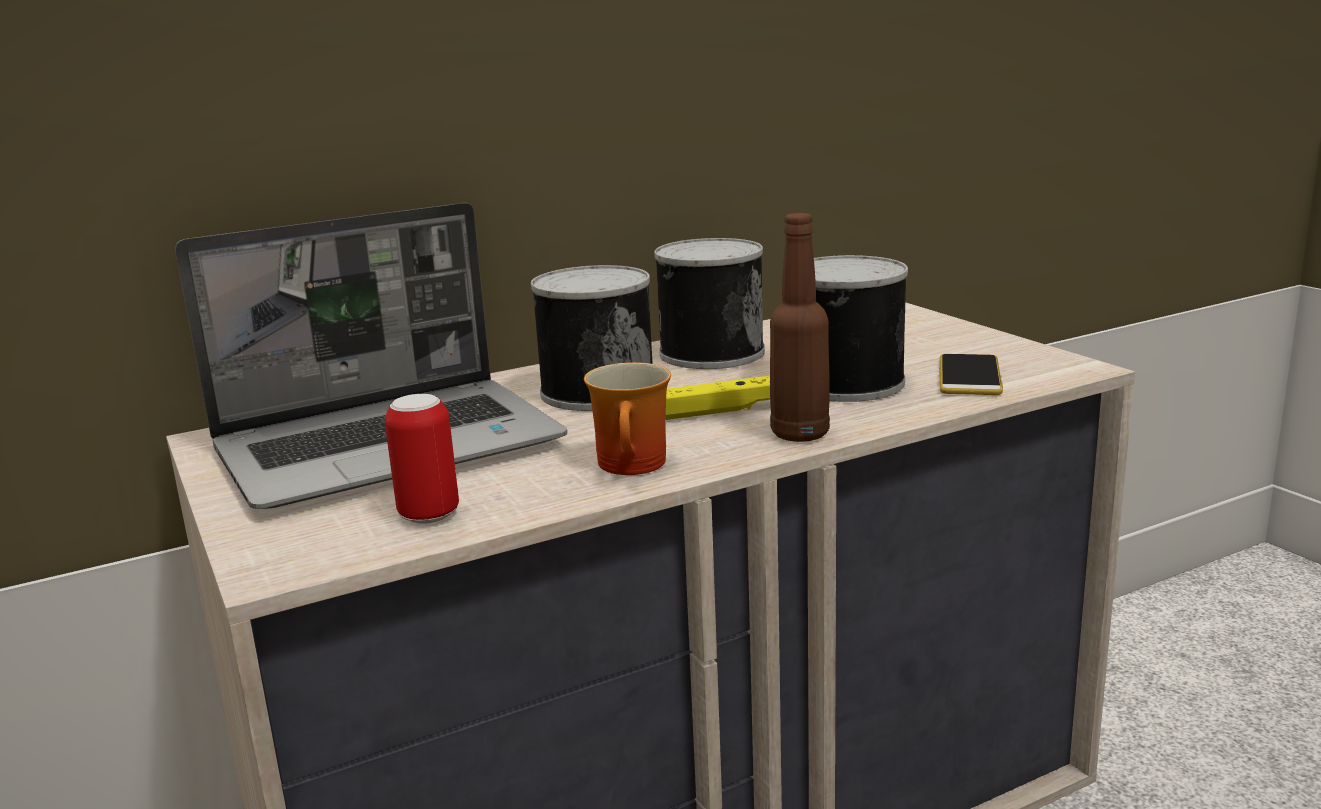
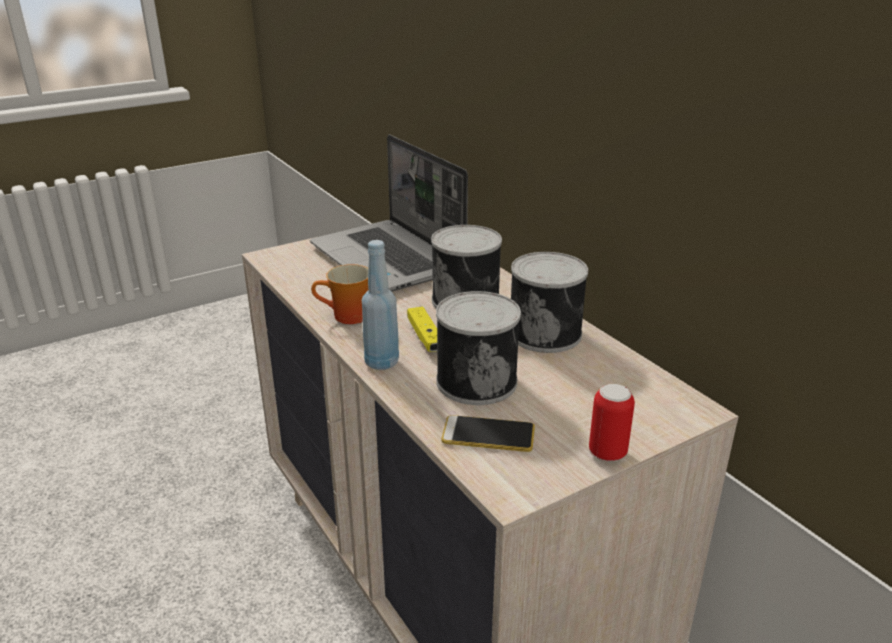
camera: 85 degrees right, 10 degrees up
can [385,394,459,524] -> can moved to [589,384,635,461]
brown bottle [770,213,830,442] -> blue bottle [362,240,399,370]

